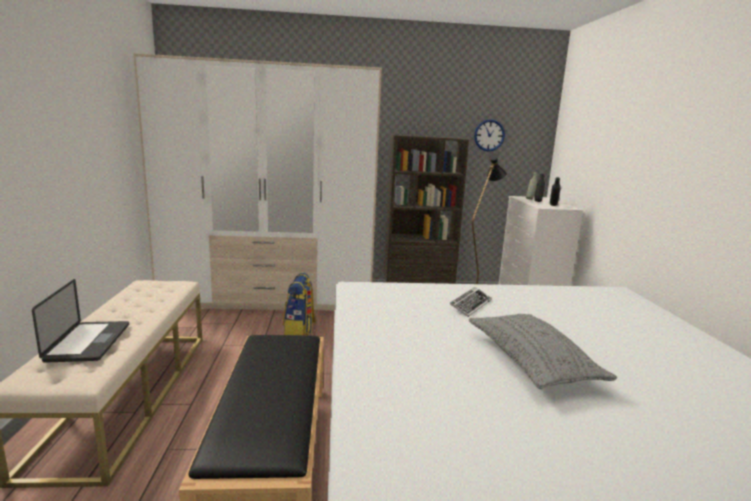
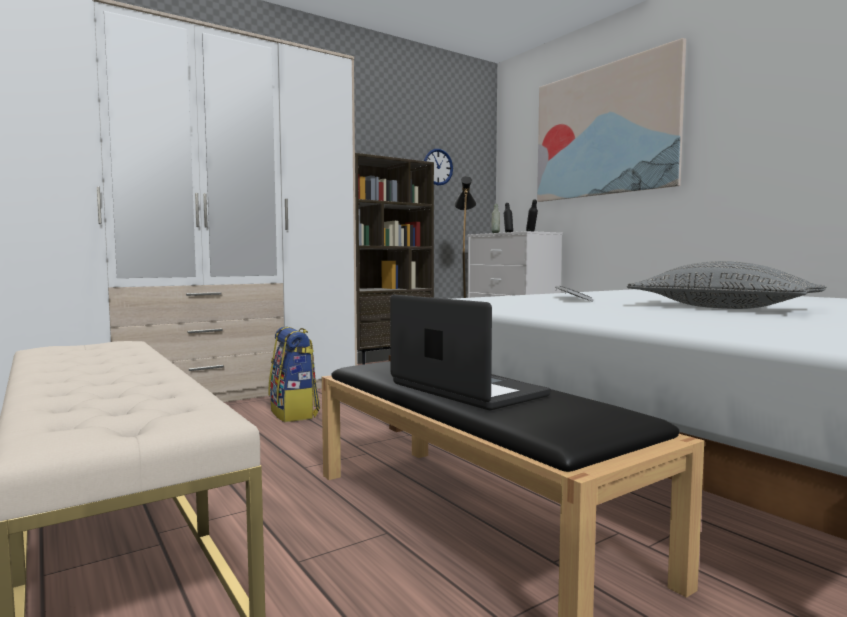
camera: 30 degrees left, 10 degrees down
laptop [32,279,129,363] -> laptop moved to [390,295,551,410]
none -> picture [537,38,686,202]

